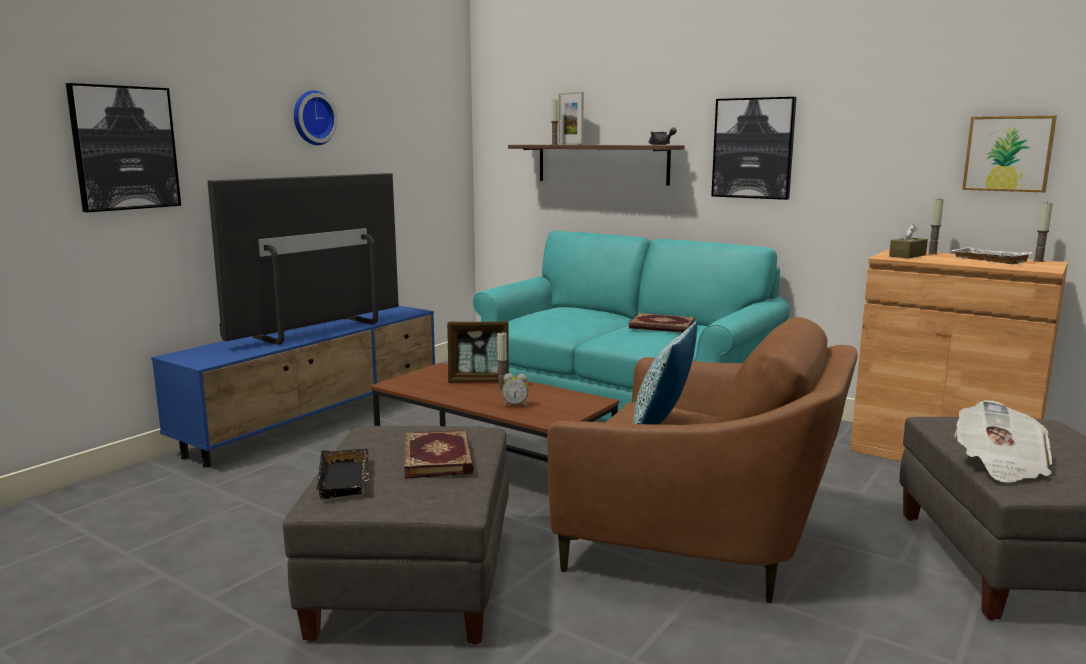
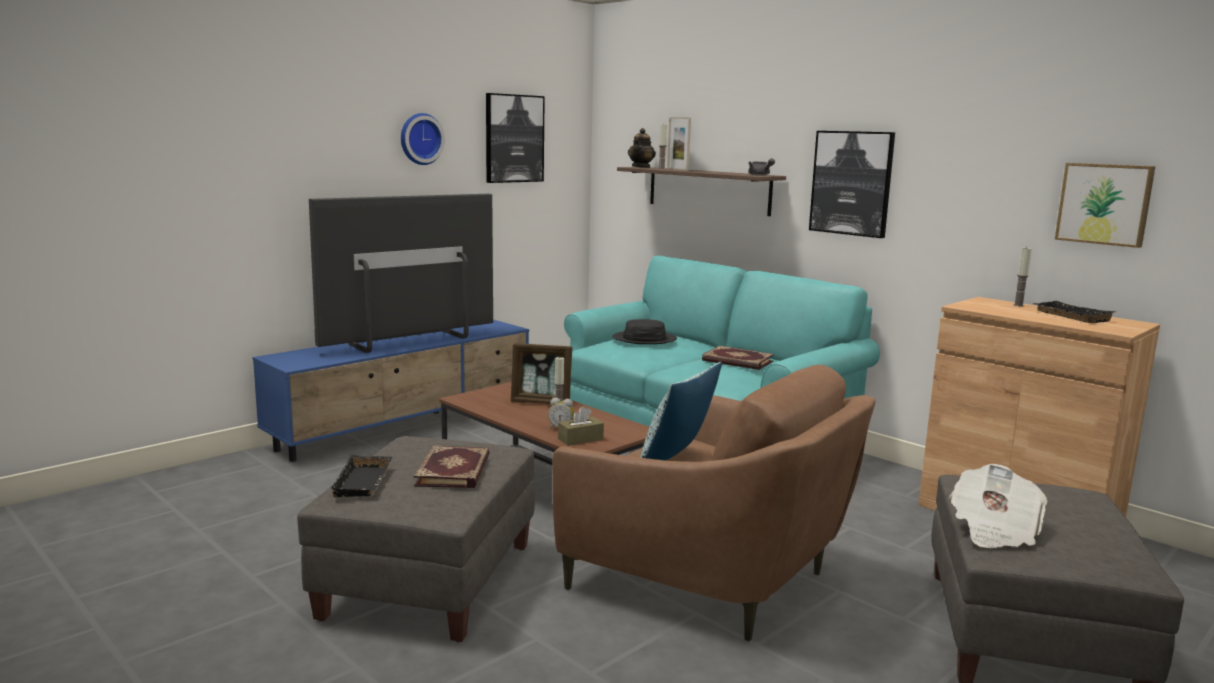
camera: 10 degrees right, 0 degrees up
picture [66,83,181,212] -> picture moved to [486,93,545,183]
brown tissue box [889,224,928,259] -> brown tissue box moved to [558,406,604,446]
white tray [951,247,1032,264] -> black tray [1034,301,1117,323]
candle [1033,201,1053,262] -> none
none -> black hat [612,319,677,344]
none -> teapot [628,128,656,168]

